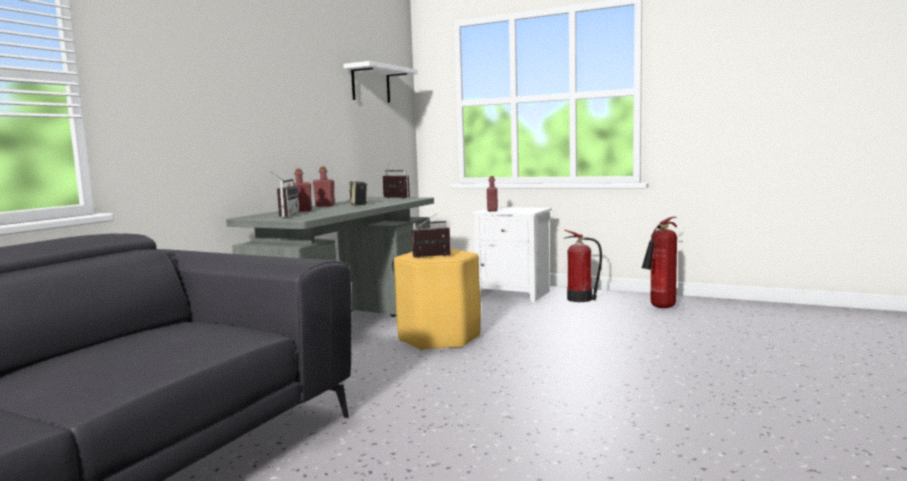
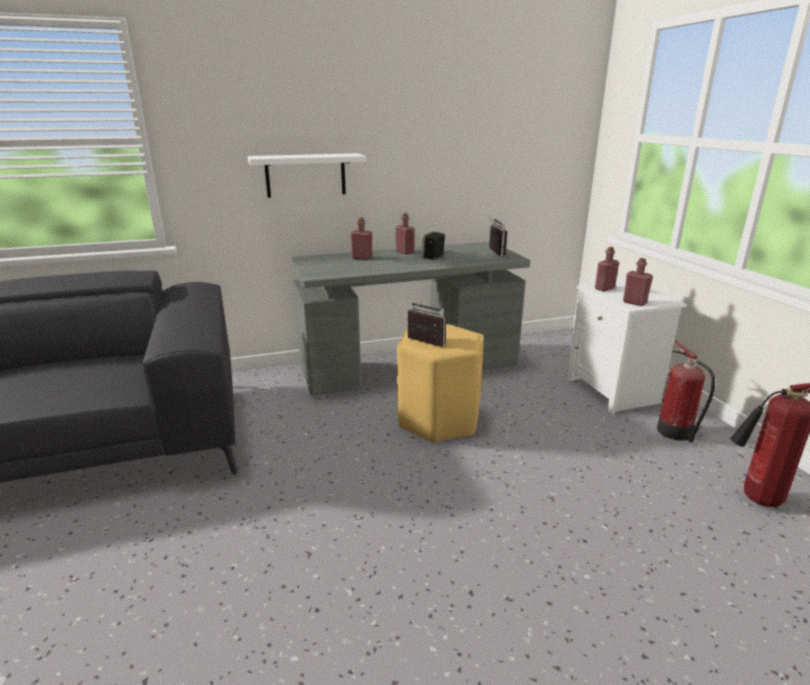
camera: 45 degrees right, 15 degrees up
radio [270,171,299,217] -> none
white shelf [343,61,418,103] -> white shelf moved to [248,153,367,198]
none -> red bottle [623,258,653,306]

